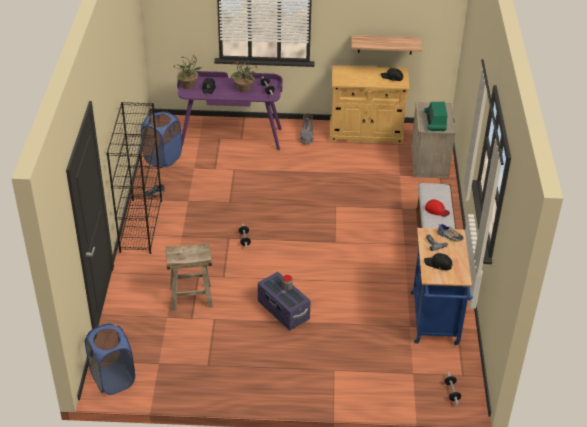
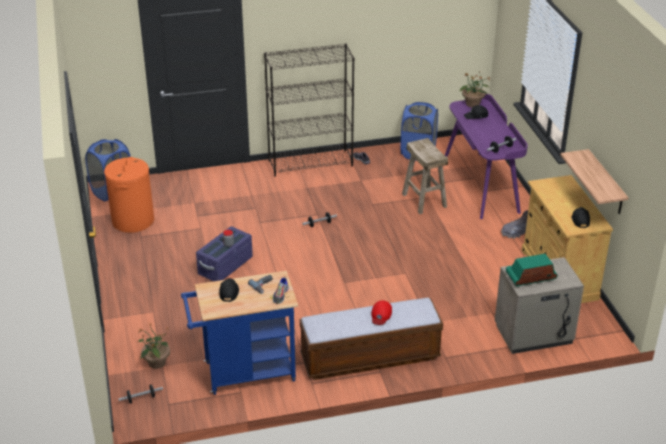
camera: 75 degrees right, 5 degrees down
beige stool [166,243,213,311] -> beige stool moved to [402,138,448,214]
potted plant [231,59,258,92] -> potted plant moved to [138,323,170,369]
none -> orange laundry basket [104,157,154,233]

